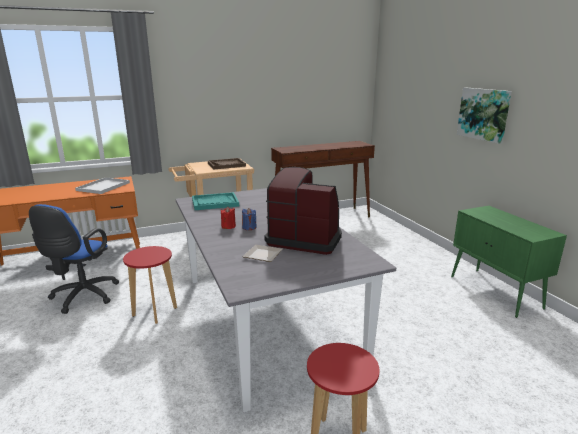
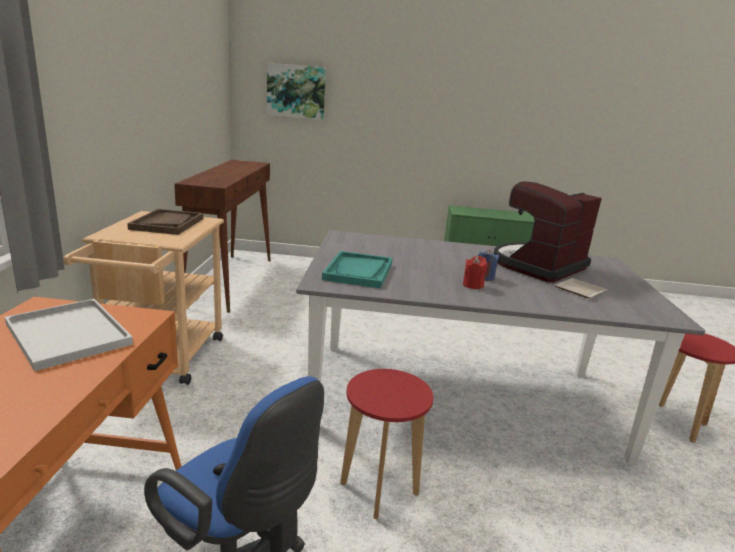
camera: 65 degrees left, 0 degrees up
picture [457,88,512,144] -> picture moved to [267,63,326,120]

